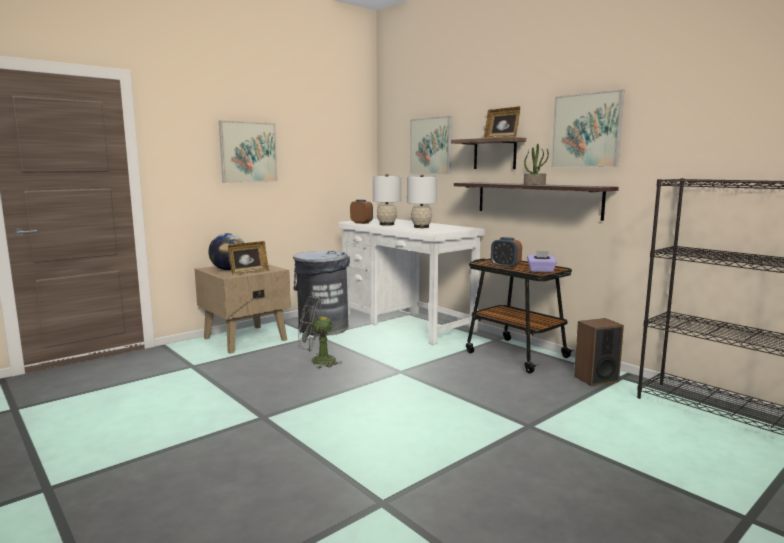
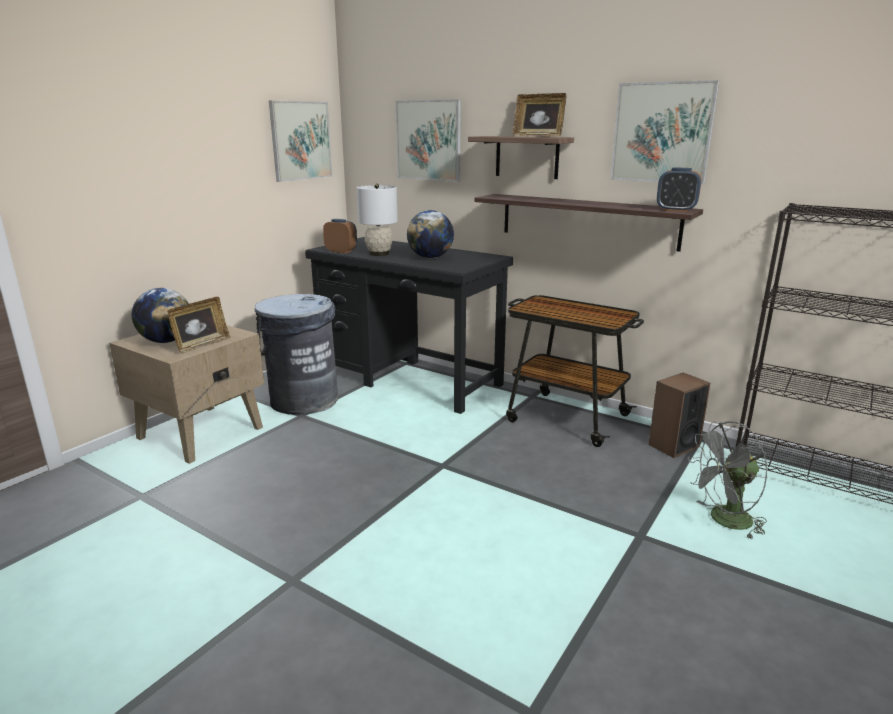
camera: 15 degrees left, 10 degrees up
picture [219,120,278,183] -> picture moved to [269,101,333,182]
grey fan [298,296,343,368] -> grey fan moved to [688,421,767,539]
white desk [338,219,485,345] -> black desk [305,237,513,414]
white table lamp [407,174,437,228] -> globe [407,210,454,258]
alarm clock [491,237,522,268] -> alarm clock moved to [657,168,701,212]
potted plant [524,144,549,185] -> none
purple tissue box [527,251,557,272] -> none

